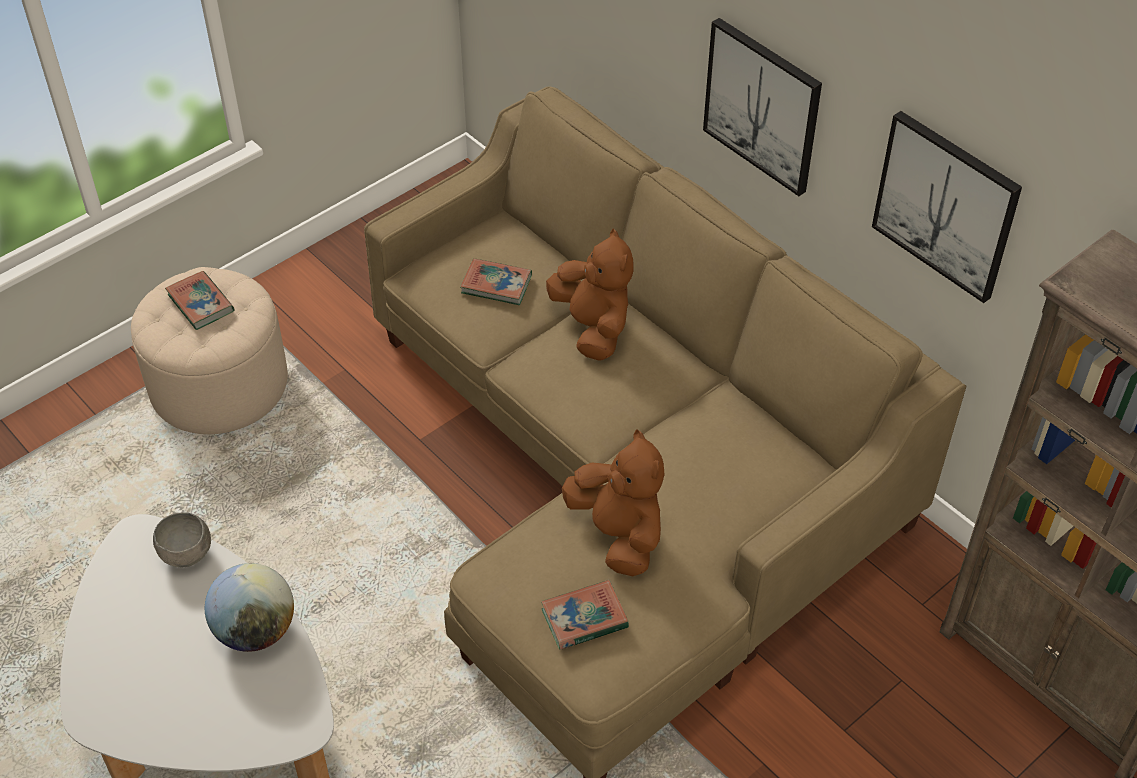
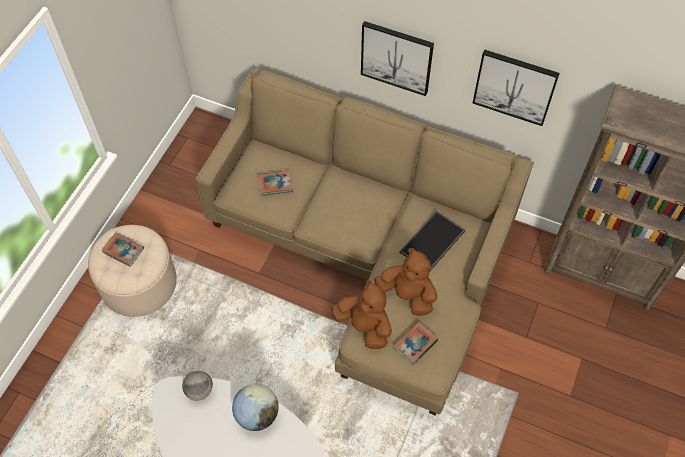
camera: 25 degrees left, 10 degrees up
brown plush toy [546,228,634,361] -> brown plush toy moved to [332,280,392,349]
none -> tray [399,211,466,271]

